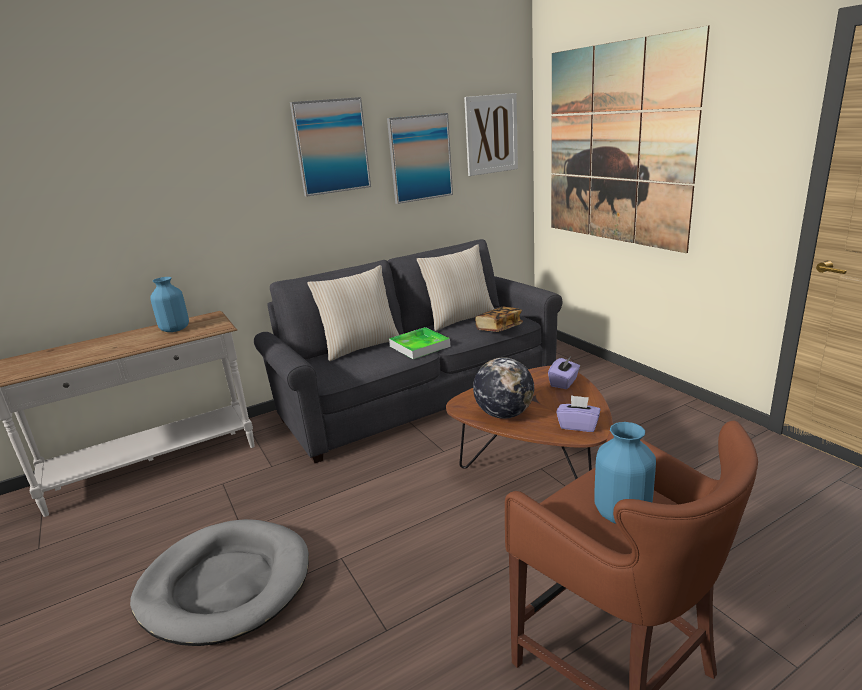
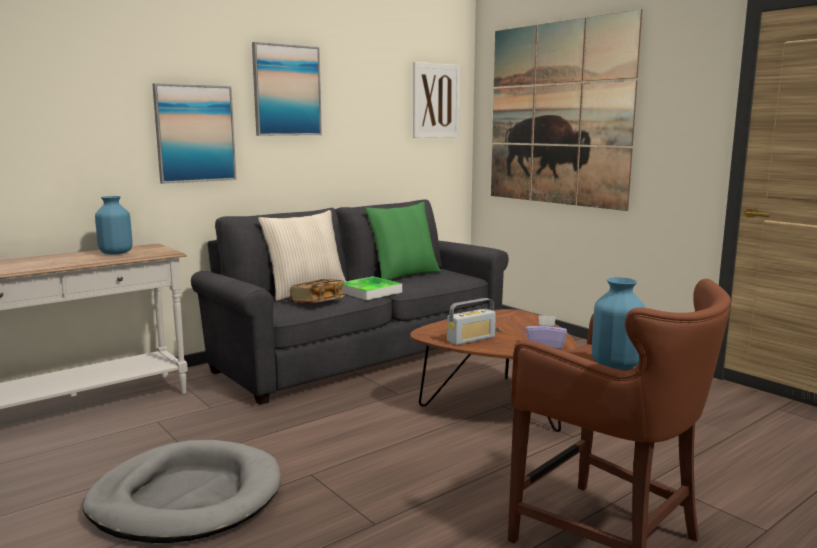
camera: 10 degrees left, 10 degrees down
picture [387,113,453,204] -> picture moved to [152,83,237,184]
beige pillow [417,244,494,331] -> green pillow [365,202,441,280]
globe [473,357,534,419] -> radio [447,298,496,345]
book [475,307,523,332] -> book moved to [290,279,345,303]
purple tissue box [548,357,580,389] -> none

